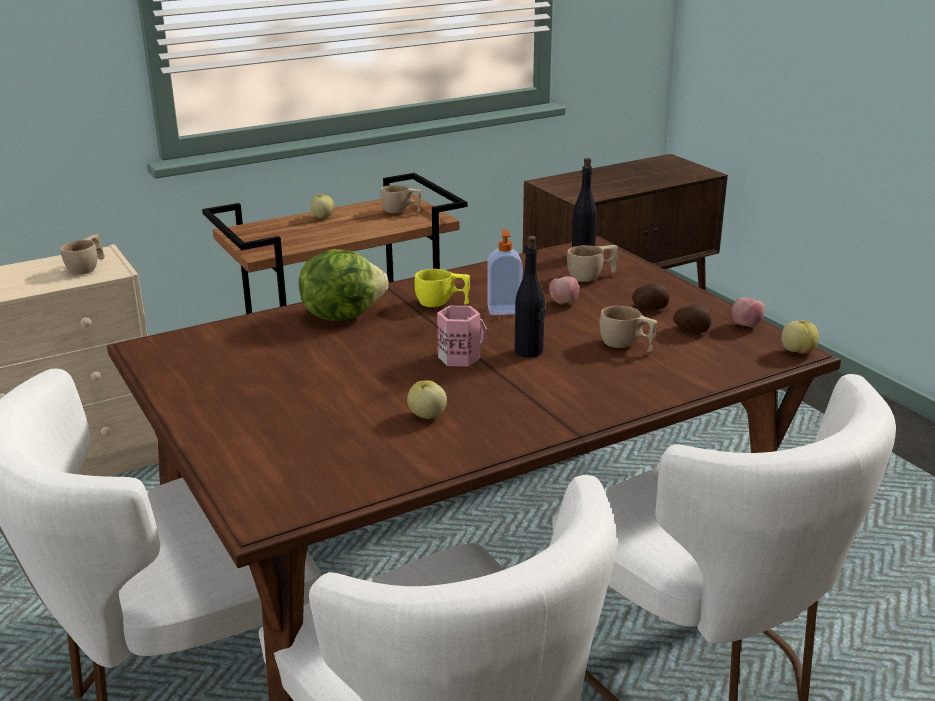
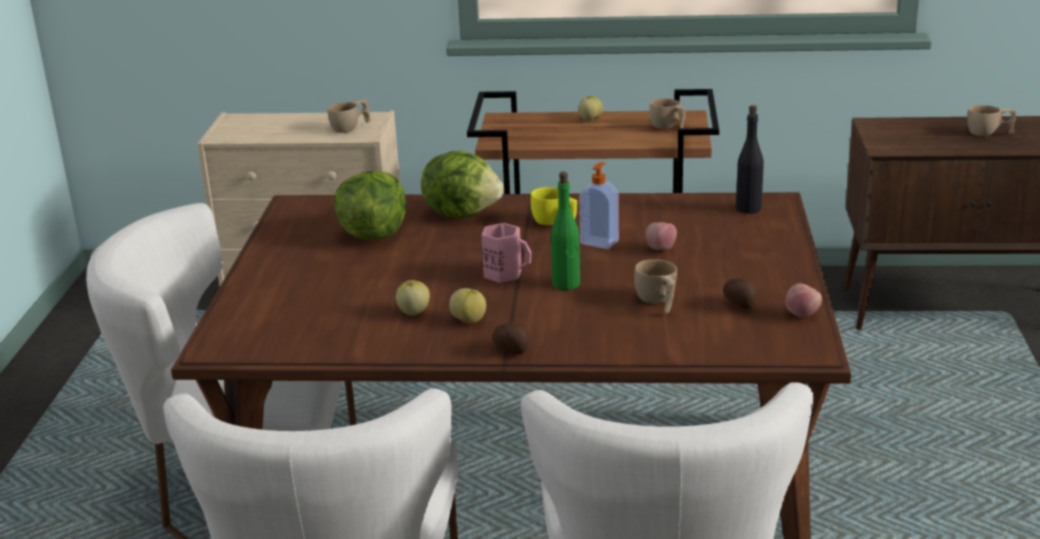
camera: 35 degrees right, 0 degrees up
black bottle [515,236,546,358] -> green bottle [551,172,580,290]
beige cup [567,245,618,282] -> beige cup moved to [967,105,1016,136]
potato [632,283,670,310] -> potato moved to [492,322,530,354]
apple [781,321,819,354] -> apple moved to [449,288,486,324]
none -> lettuce [334,171,406,240]

